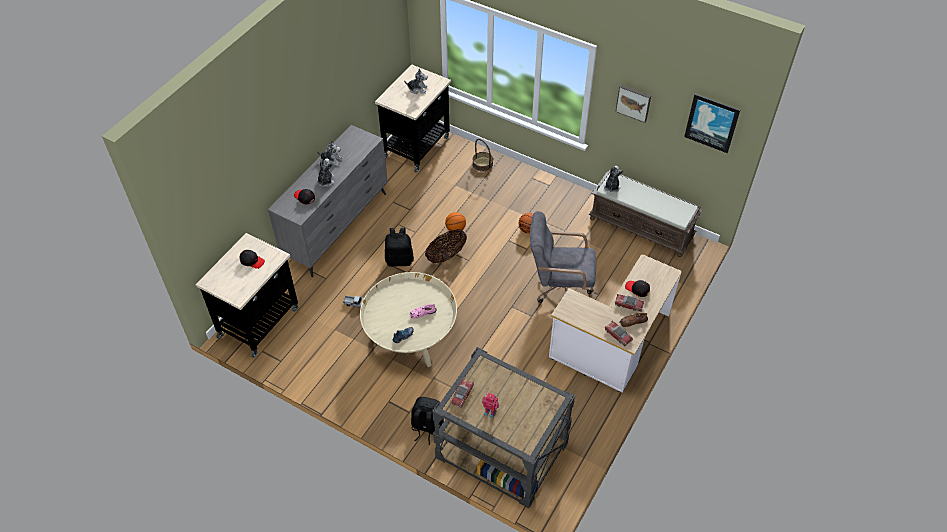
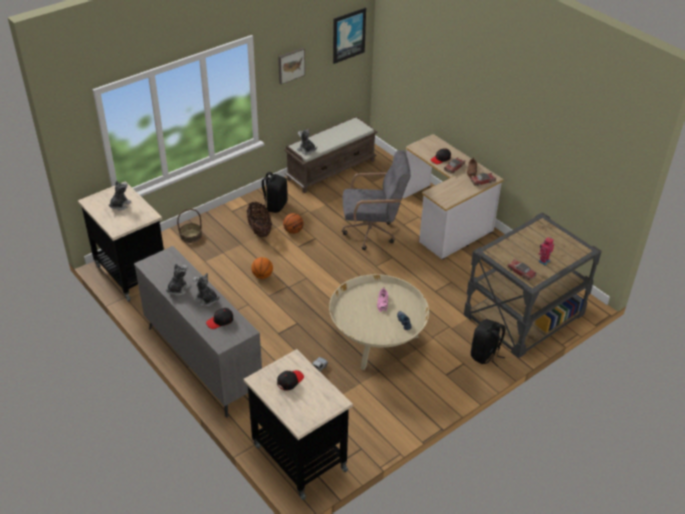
camera: 70 degrees left, 10 degrees down
black backpack [385,228,414,266] -> black backpack moved to [259,172,288,213]
basket [425,229,467,263] -> basket moved to [247,202,272,237]
grey office chair [530,211,596,303] -> grey office chair turned 120 degrees counterclockwise [342,150,411,250]

